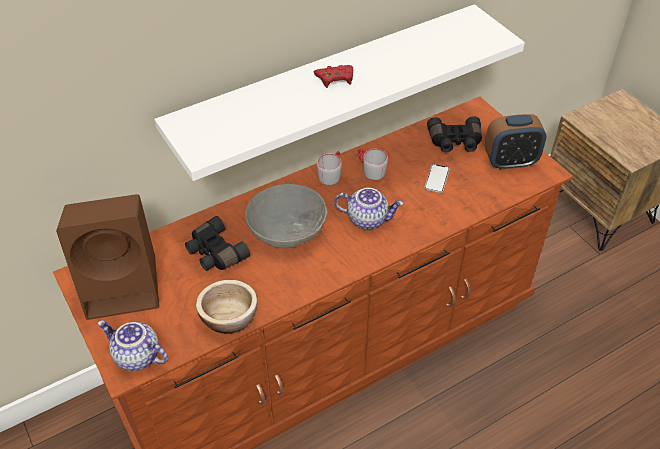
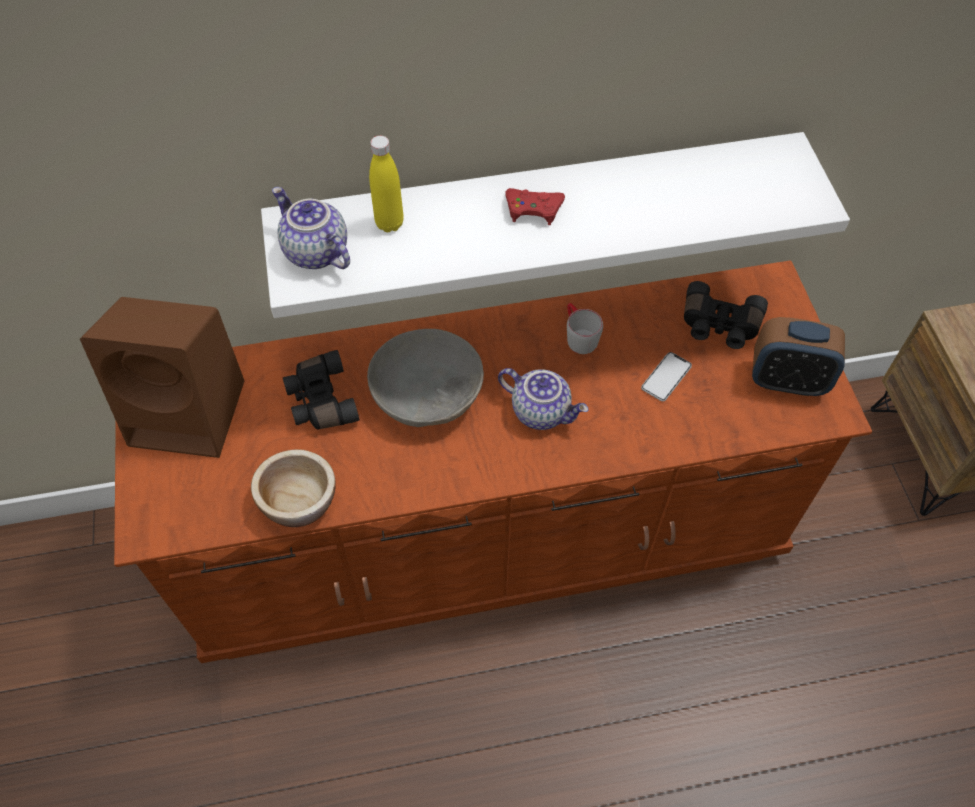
camera: 20 degrees right, 10 degrees up
teapot [98,320,168,371] -> teapot moved to [272,187,350,269]
grey mug [317,151,342,185] -> none
none -> yellow bottle [369,136,404,232]

